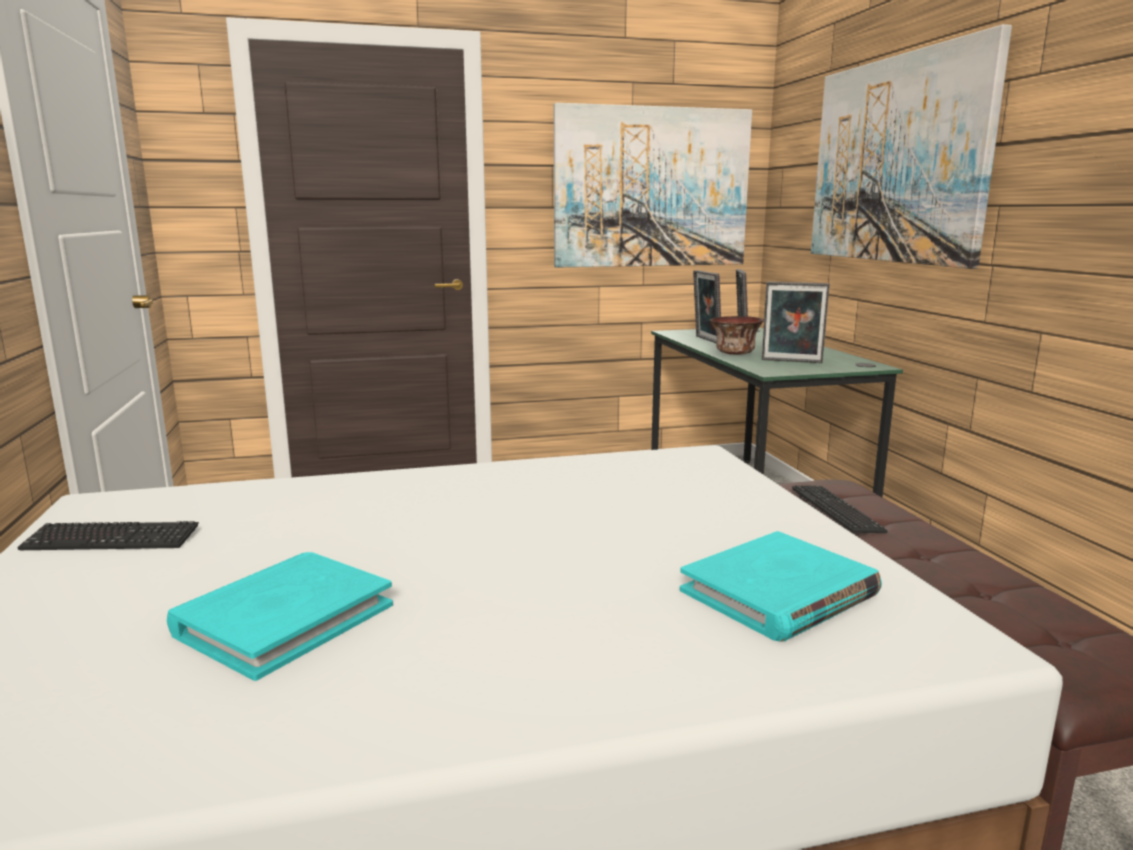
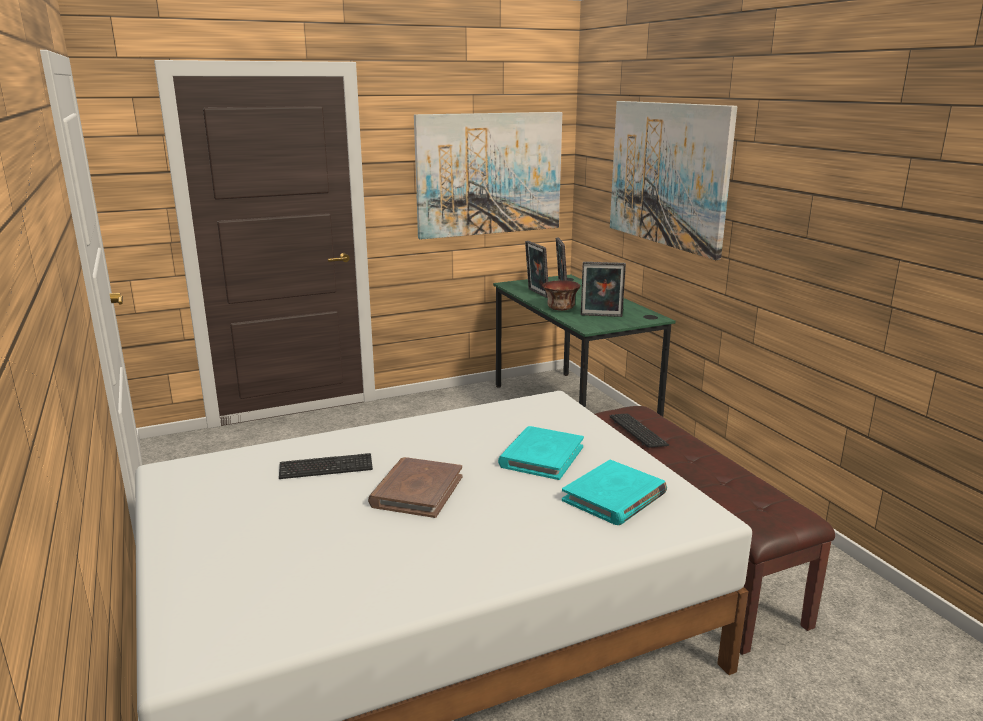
camera: 10 degrees left, 5 degrees up
keyboard [17,521,199,550] -> keyboard moved to [279,453,373,479]
turquoise book [167,552,393,681] -> turquoise book moved to [498,426,584,480]
none -> brown book [368,457,463,518]

